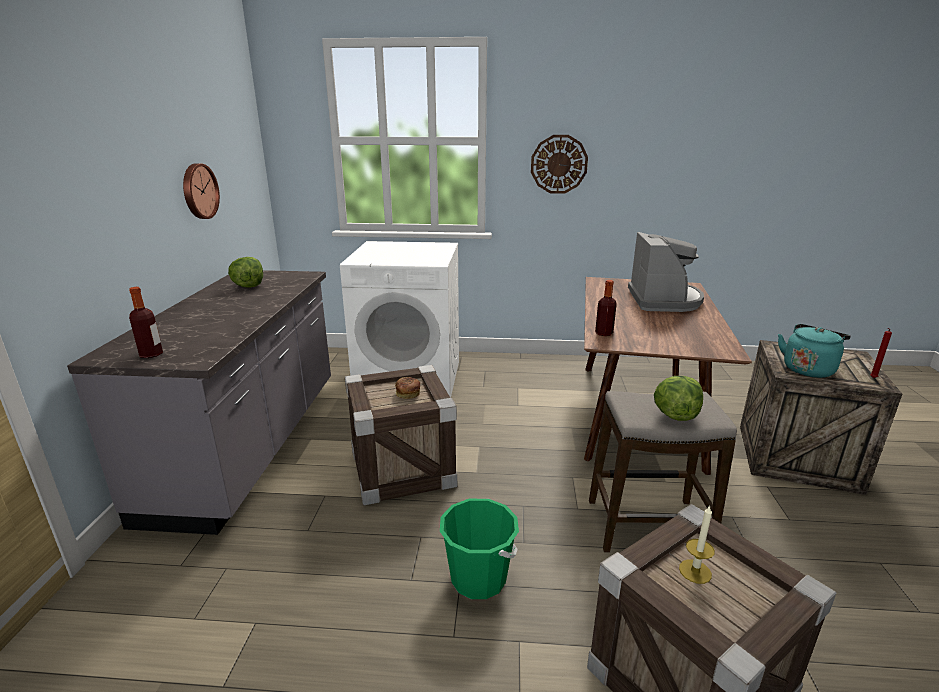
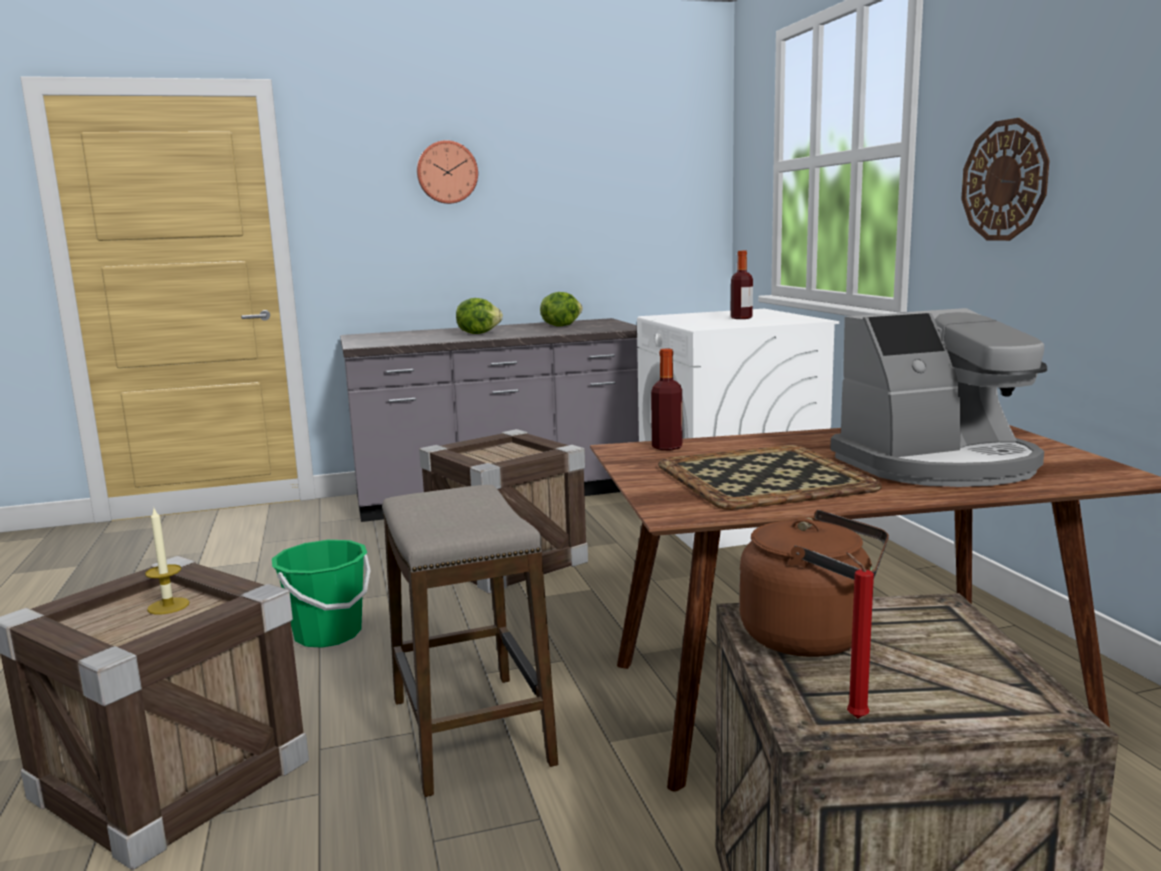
camera: 70 degrees right, 10 degrees down
bottle [129,287,163,358] -> bottle moved to [731,251,753,319]
wall clock [183,163,220,219] -> wall clock moved to [417,140,478,204]
bread [395,377,420,399] -> none
lettuce [654,376,703,421] -> lettuce moved to [456,298,503,334]
turquoise kettle [778,324,851,378] -> brown kettle [739,510,889,657]
none -> tray [658,445,882,510]

